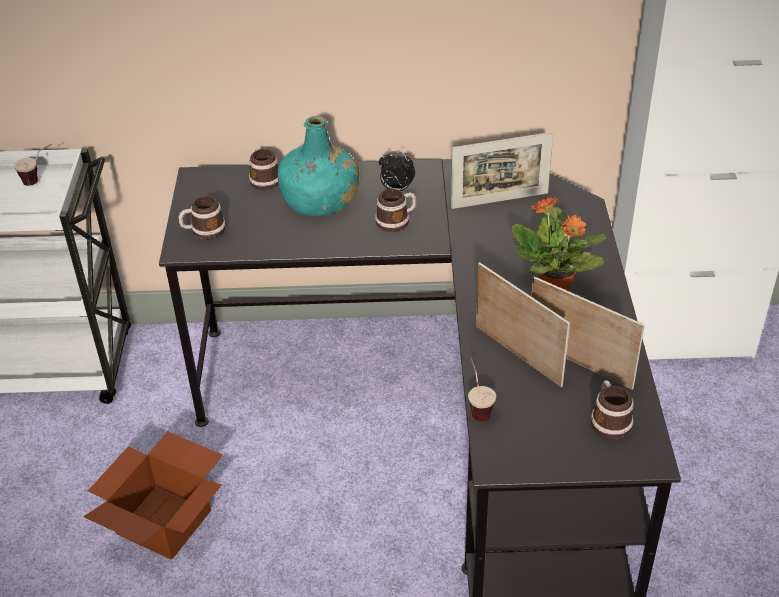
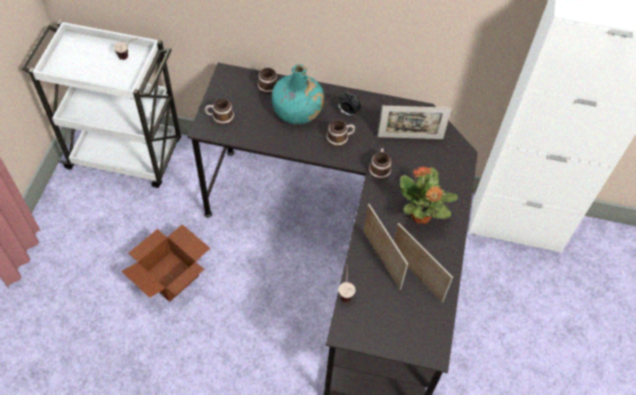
camera: 10 degrees right, 15 degrees up
mug [591,380,634,439] -> mug moved to [369,148,391,180]

